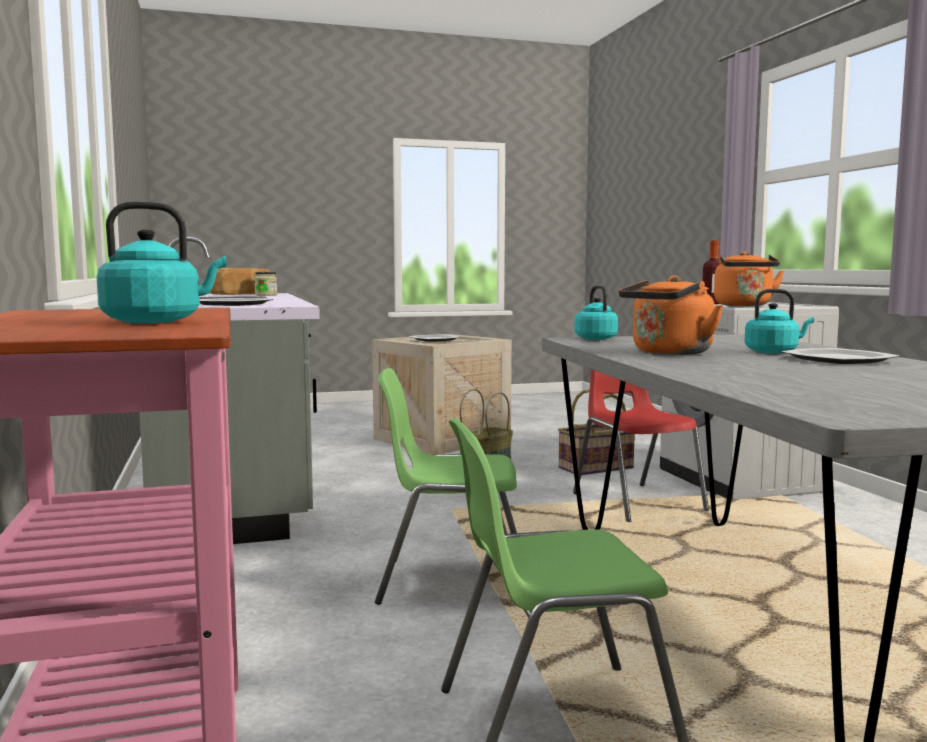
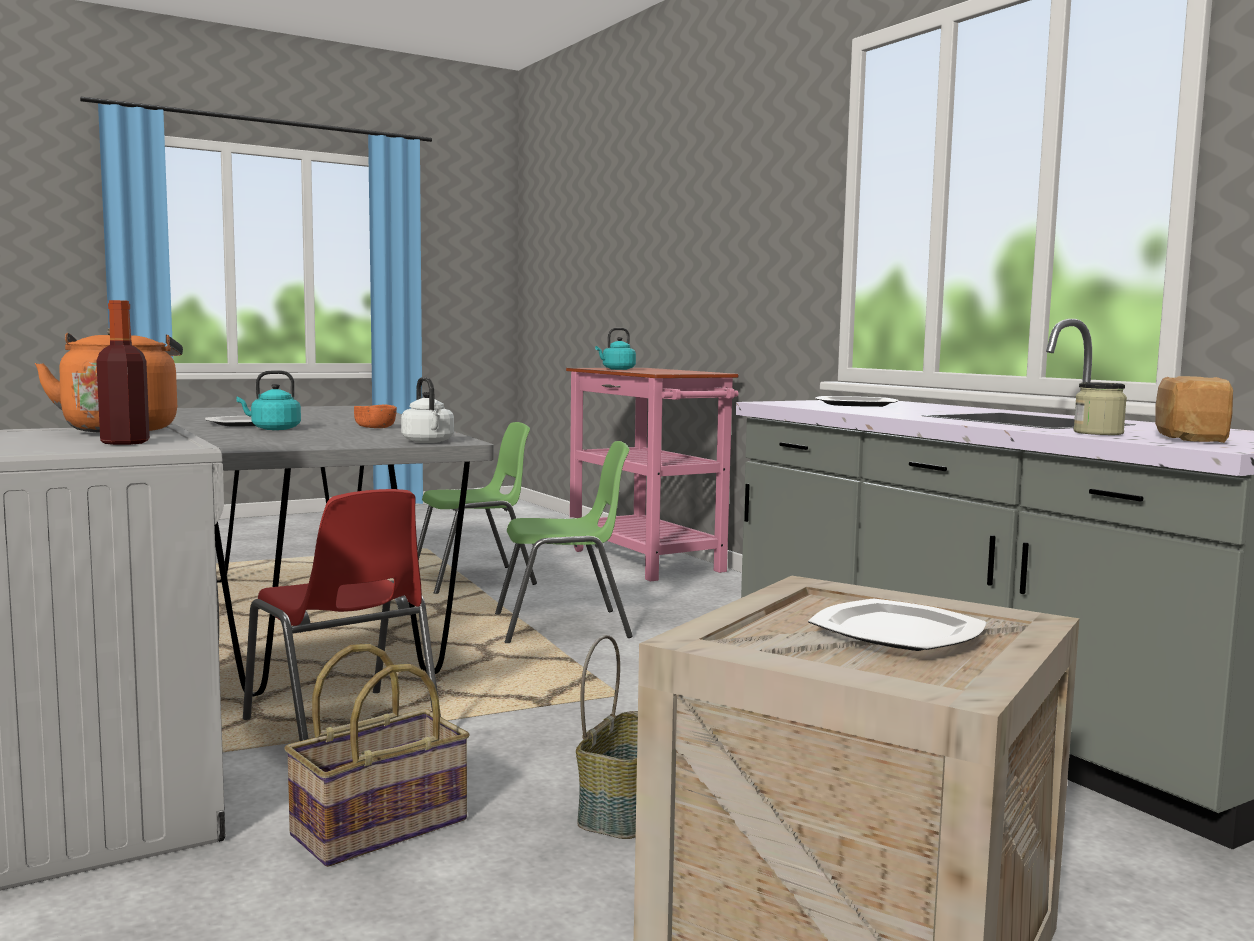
camera: 165 degrees right, 0 degrees up
turquoise kettle [575,285,618,340] -> white kettle [401,377,454,443]
orange kettle [619,275,723,355] -> orange bowl [354,404,397,428]

